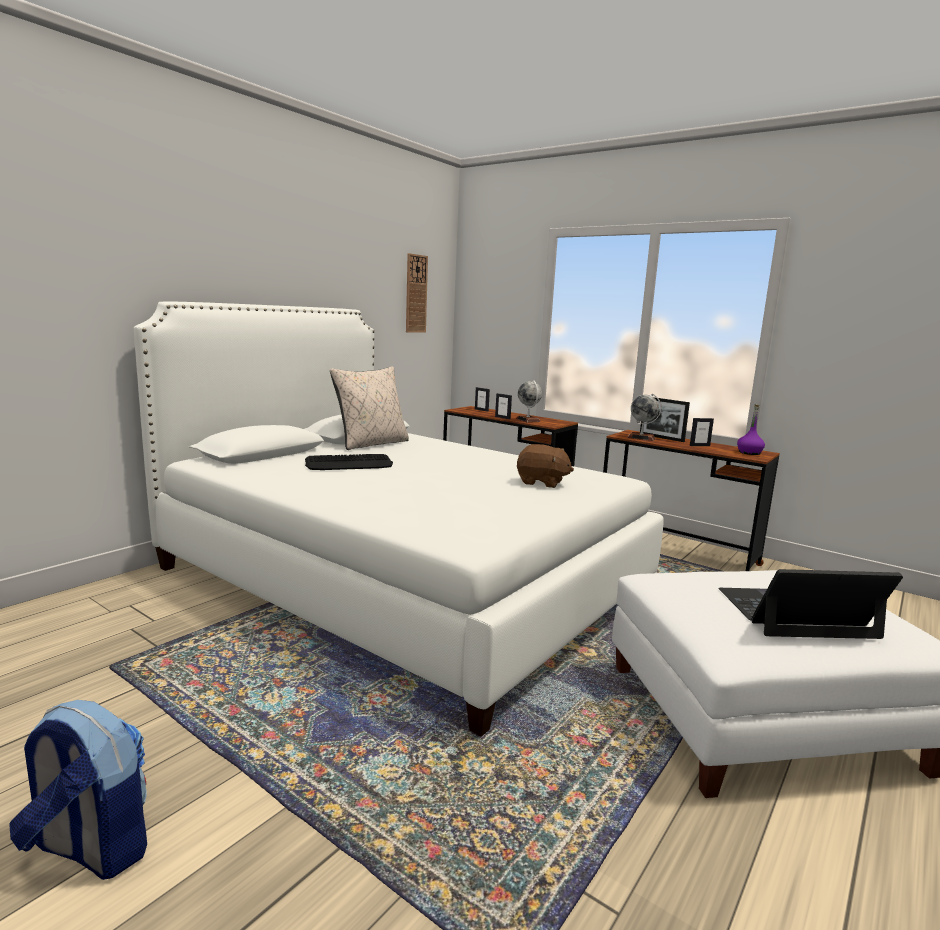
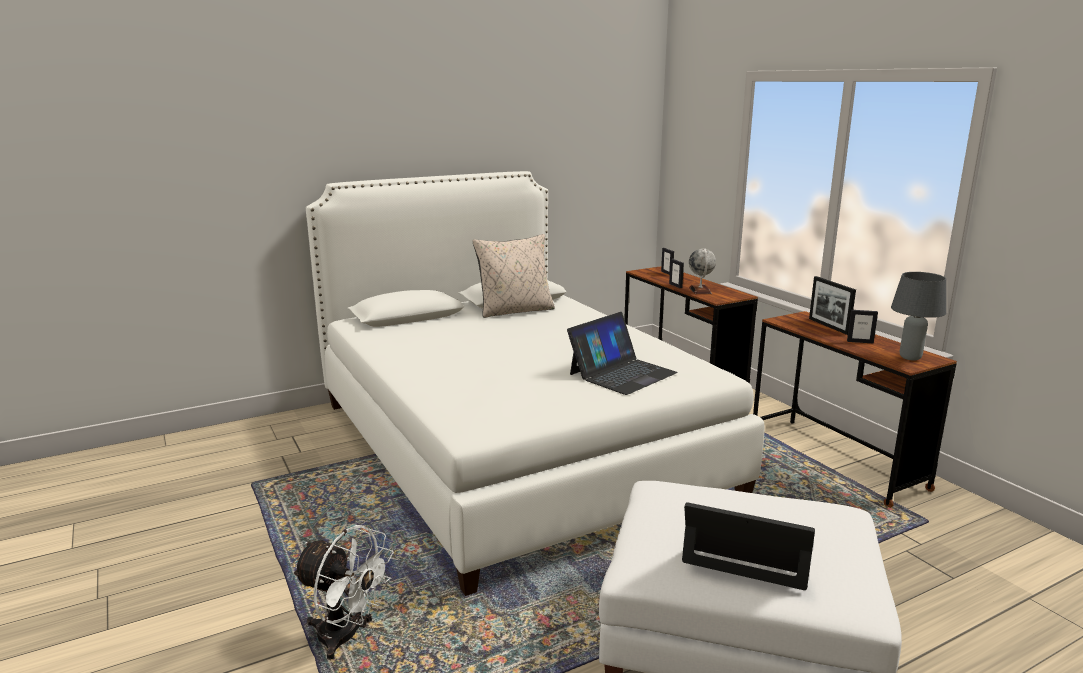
camera: 25 degrees right, 5 degrees up
backpack [9,700,147,880] -> none
keyboard [305,454,393,470] -> none
wall clock [406,253,428,333] -> none
brown plush toy [517,444,574,488] -> laptop [567,312,678,395]
globe [627,394,662,441] -> none
purple bottle [737,404,765,455] -> grey table lamp [891,272,946,361]
none -> white fan [292,525,394,660]

